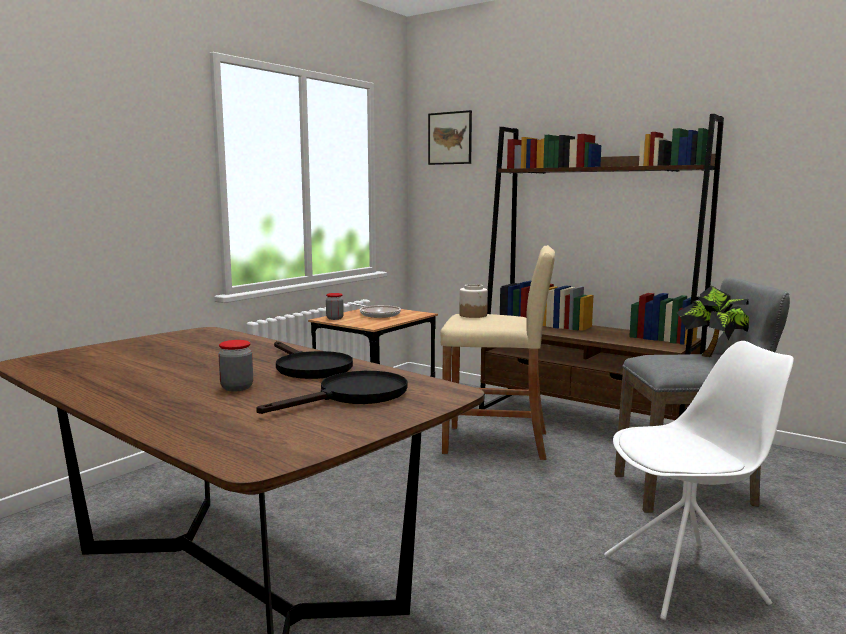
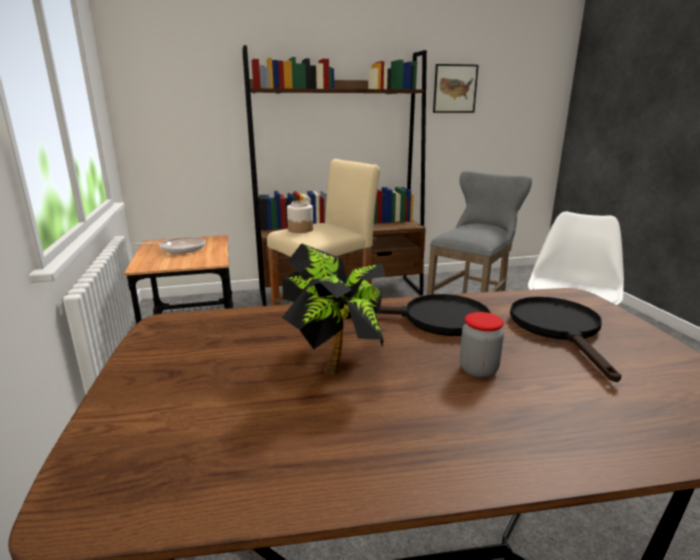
camera: 50 degrees left, 10 degrees up
jar [326,293,344,320] -> none
picture [428,110,472,165] -> picture moved to [433,64,479,113]
potted plant [676,286,749,357] -> potted plant moved to [282,243,386,375]

